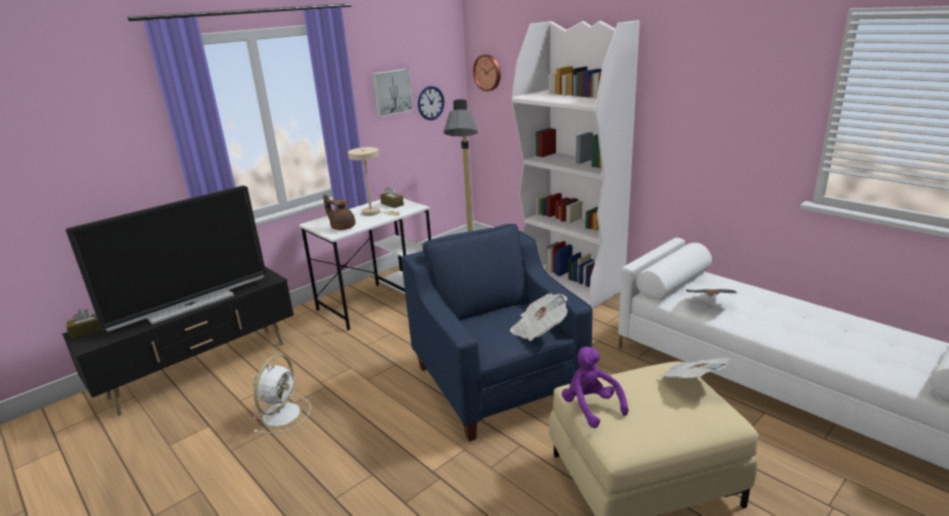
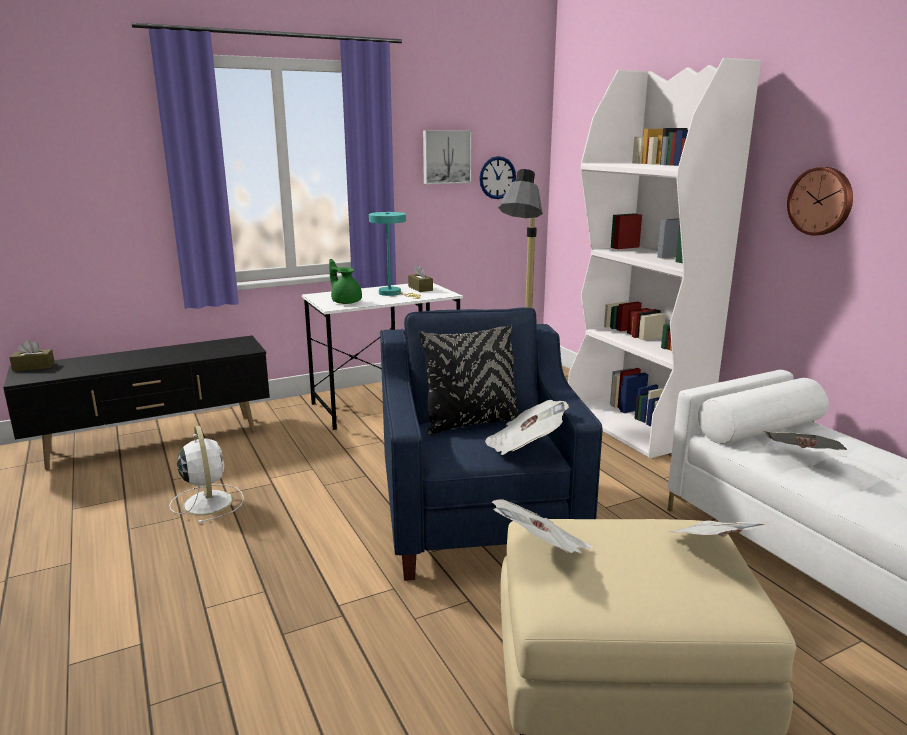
camera: 15 degrees right, 5 degrees down
television [66,185,266,331] -> none
white fan [253,355,311,433] -> white fan turned 60 degrees counterclockwise [169,426,244,524]
brown teapot [323,194,355,230] -> green teapot [329,259,362,304]
beige table lamp [348,147,400,216] -> turquoise table lamp [369,212,421,299]
wall clock [473,54,501,91] -> wall clock moved to [787,167,853,235]
purple plush toy [562,346,629,428] -> newspaper [491,499,593,553]
none -> black pillow [419,325,520,435]

